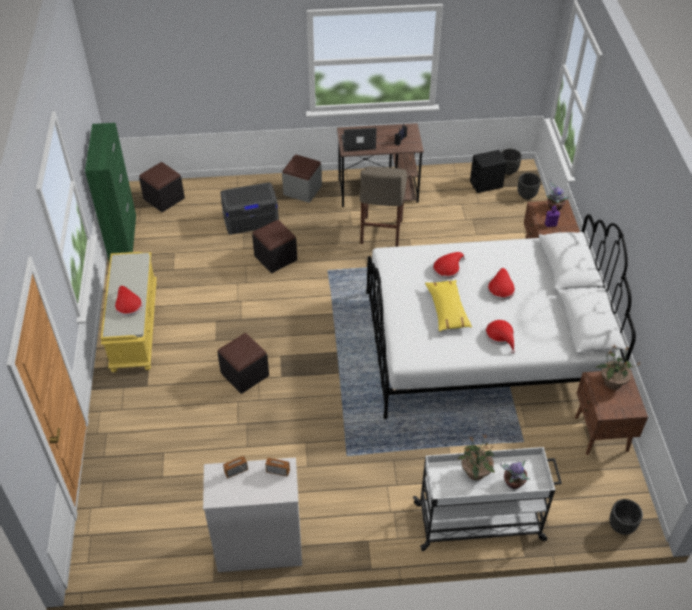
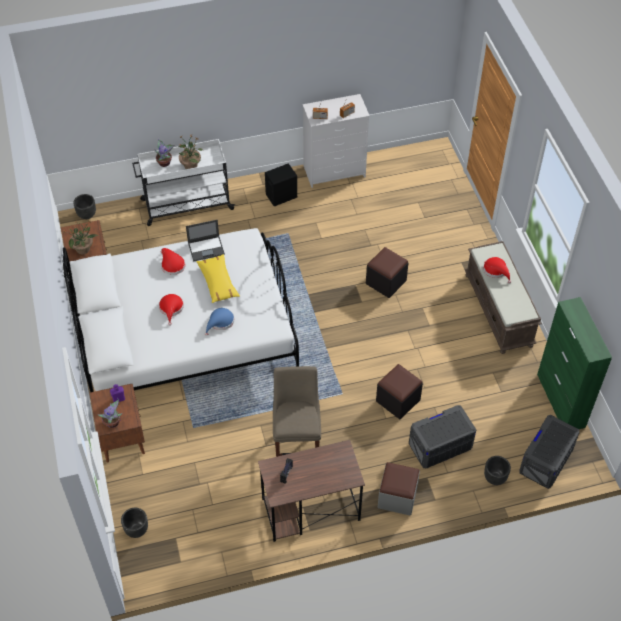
camera: 170 degrees right, 5 degrees up
yellow bench [101,252,157,372] -> brown bench [465,241,542,354]
black ottoman [139,162,185,212] -> grey storage box [519,415,579,489]
laptop [342,128,377,151] -> laptop moved to [186,220,225,261]
red hat [433,252,465,279] -> blue hat [205,308,234,336]
black speaker [470,150,507,193] -> black speaker moved to [265,163,297,206]
black planter [501,149,522,175] -> black planter moved to [484,456,511,485]

